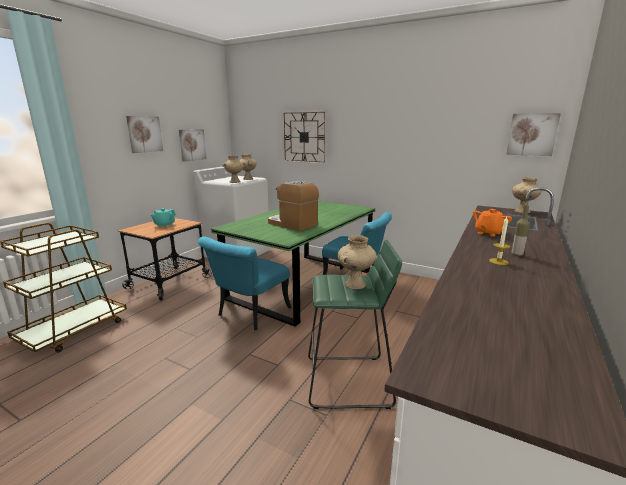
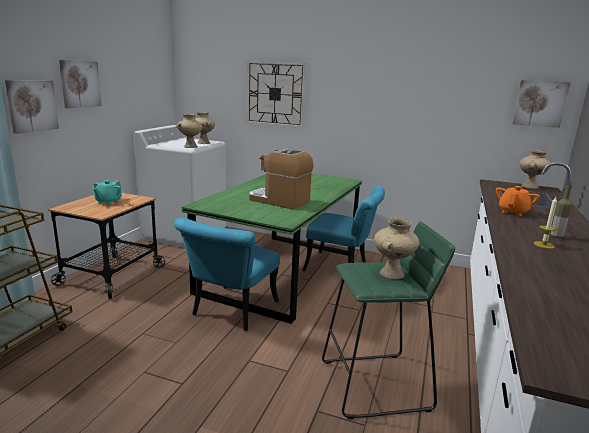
camera: 10 degrees left, 0 degrees up
picture [179,129,206,162] -> picture moved to [5,80,59,134]

